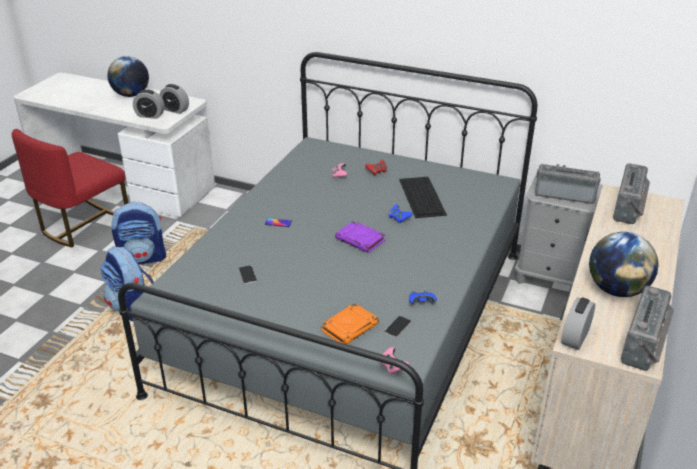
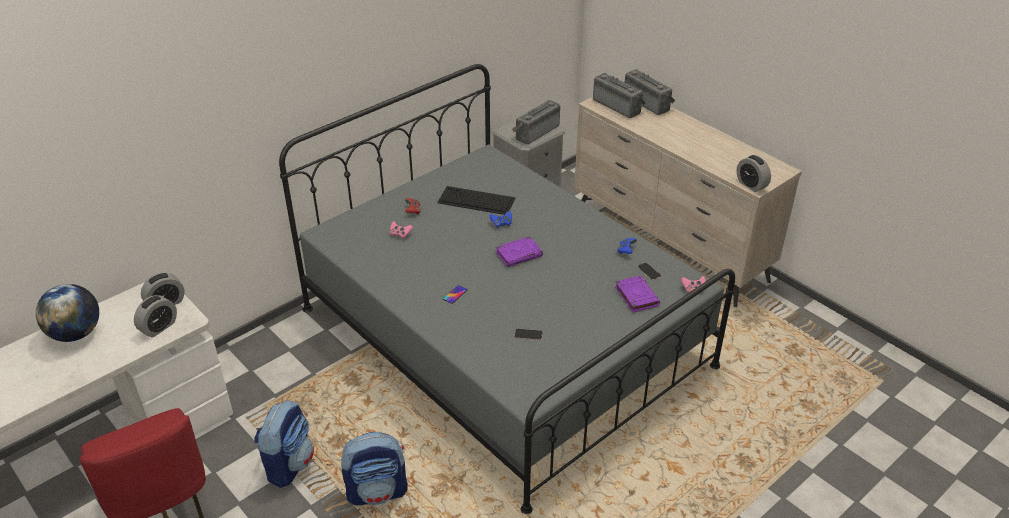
camera: 65 degrees left, 5 degrees up
orange book [321,303,379,344] -> purple book [615,275,660,312]
globe [589,232,659,297] -> none
radio [621,286,674,371] -> radio moved to [625,69,675,115]

